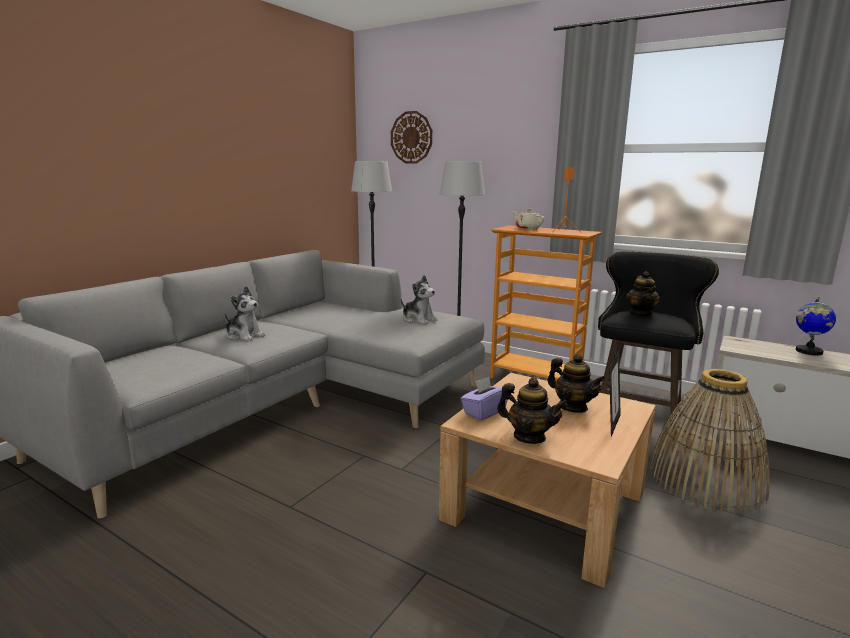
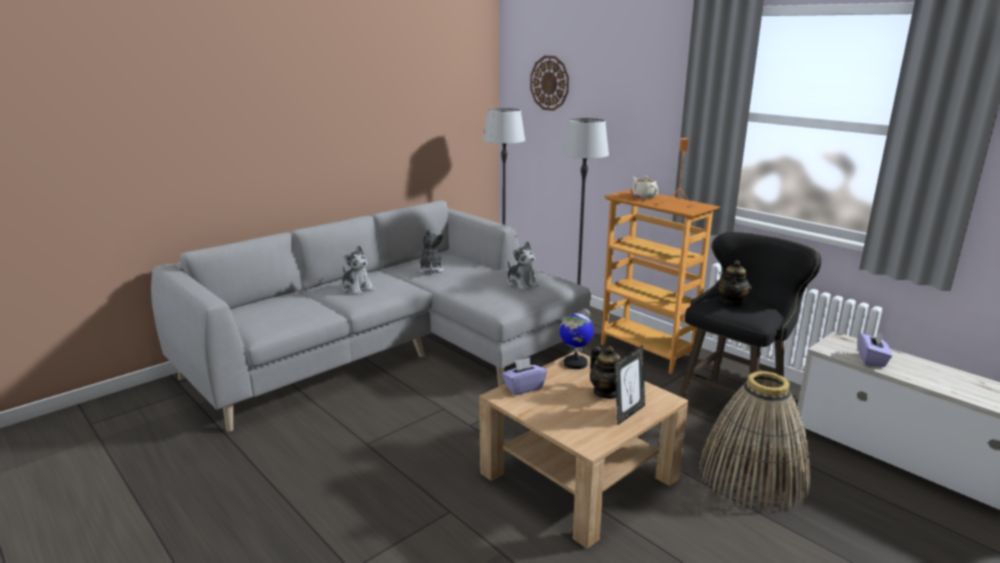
camera: 15 degrees right, 5 degrees up
teapot [497,378,567,444] -> none
globe [796,297,836,356] -> globe moved to [559,309,594,369]
none -> plush toy [418,229,444,274]
none -> purple tissue box [859,332,892,367]

